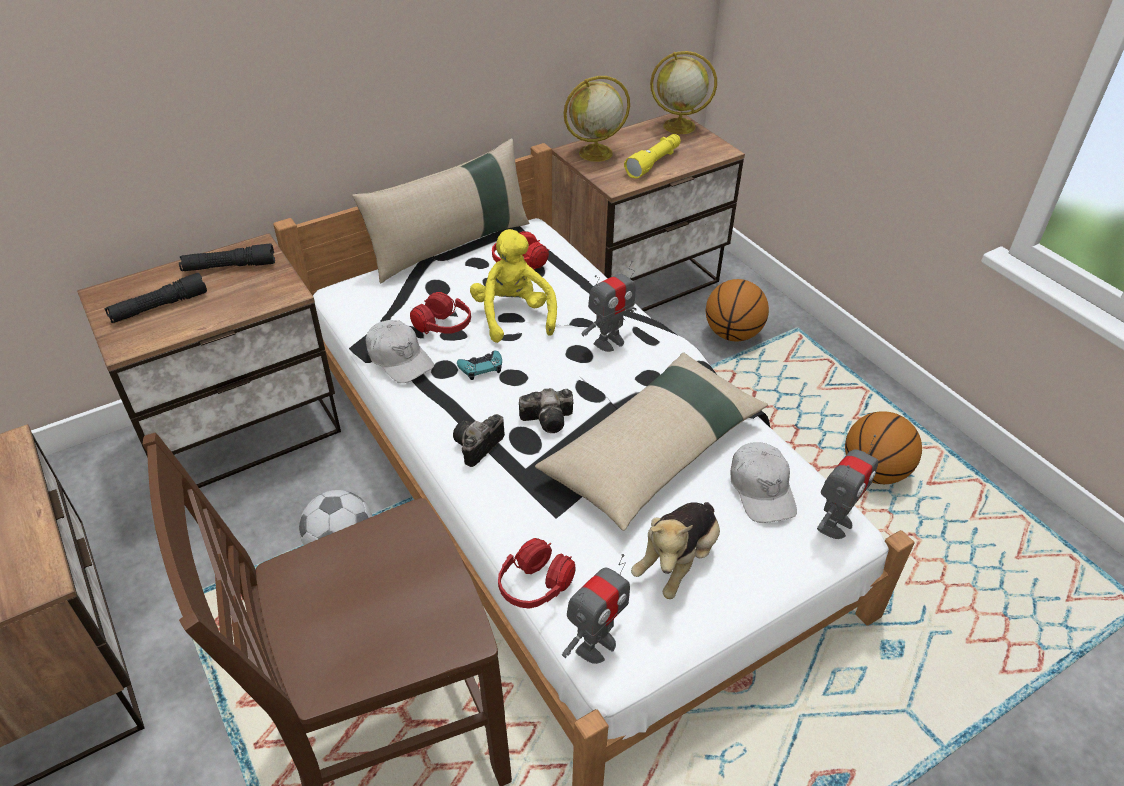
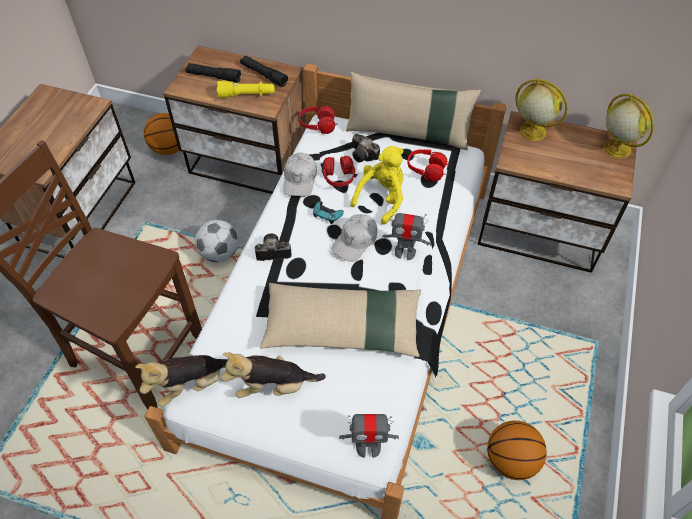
camera: 50 degrees right, 10 degrees up
red headphones [498,538,576,609] -> red headphones moved to [299,106,337,134]
camera [519,388,574,433] -> camera moved to [352,134,380,162]
toy robot [562,554,630,664] -> plush toy [135,354,228,407]
yellow flashlight [624,134,681,179] -> yellow flashlight moved to [217,81,275,98]
basketball [706,279,769,341] -> basketball moved to [144,113,179,155]
white cap [730,442,797,523] -> white cap moved to [332,214,377,262]

